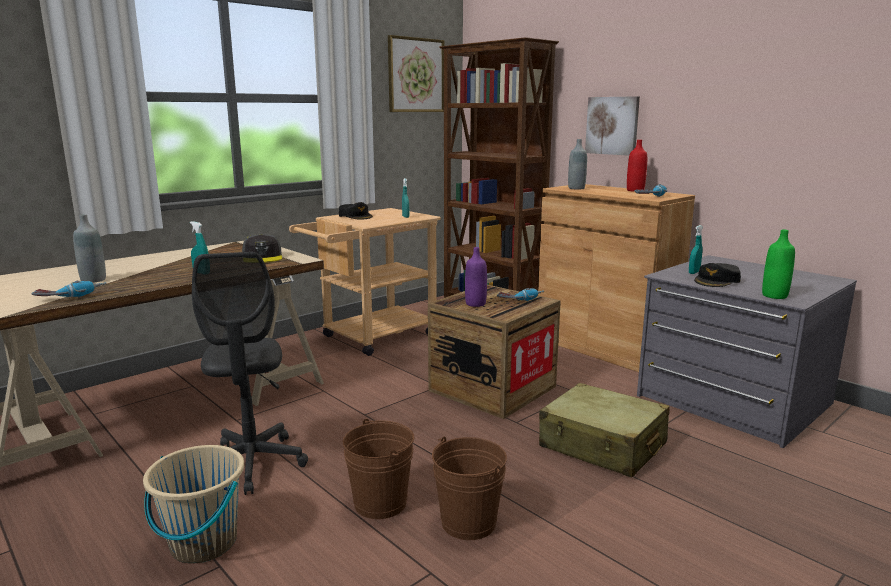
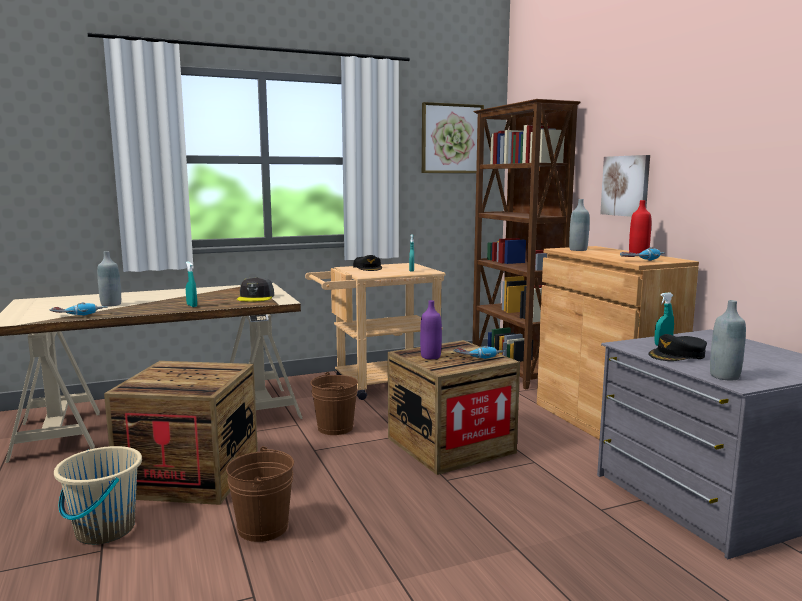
camera: 20 degrees right, 5 degrees down
grey office chair [192,252,308,495] -> crate [104,361,258,505]
brown bucket [432,437,507,540] -> brown bucket moved to [311,372,358,435]
beige suitcase [539,383,670,478] -> none
green bottle [762,229,795,299] -> grey bottle [710,300,746,381]

